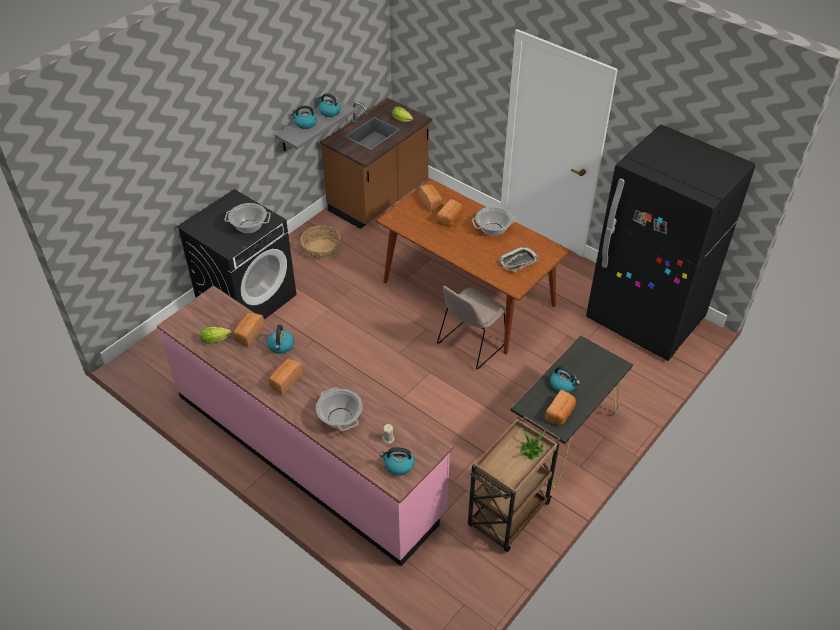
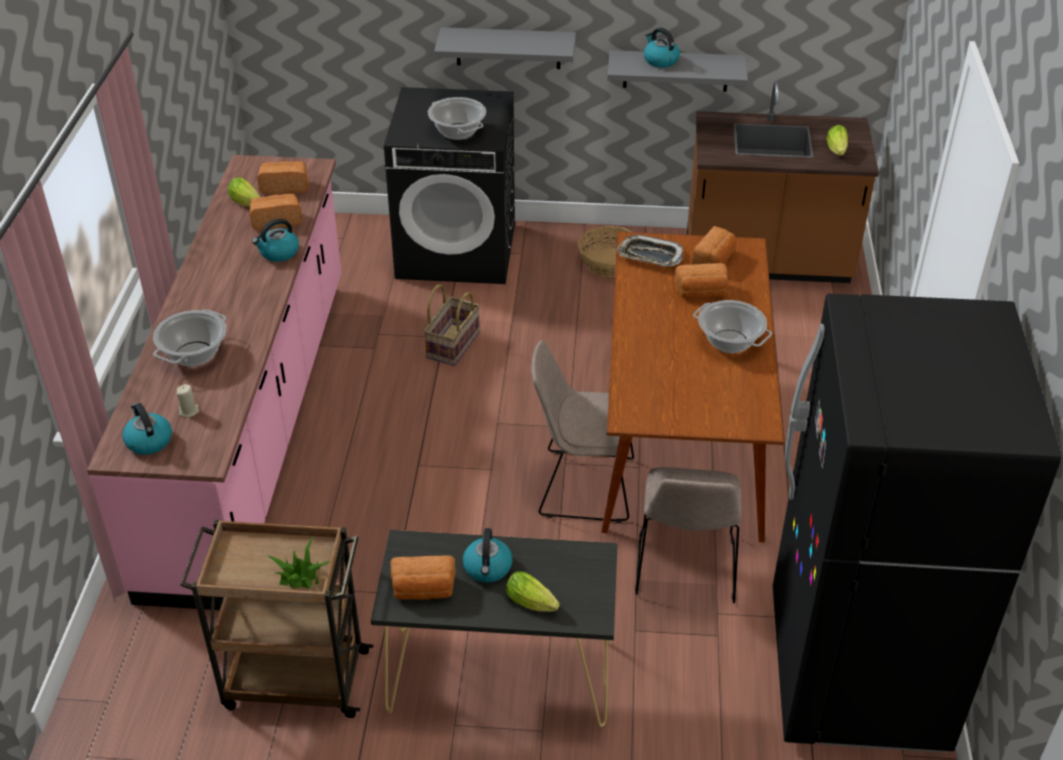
camera: 55 degrees right, 5 degrees down
bread [268,359,303,395] -> bread moved to [257,161,308,194]
kettle [317,93,341,117] -> none
tray [498,246,539,272] -> tray moved to [617,235,683,266]
none -> basket [424,284,480,366]
none -> grey shelf [434,27,576,69]
none -> lettuce [506,572,560,612]
none -> beige chair [635,467,741,603]

